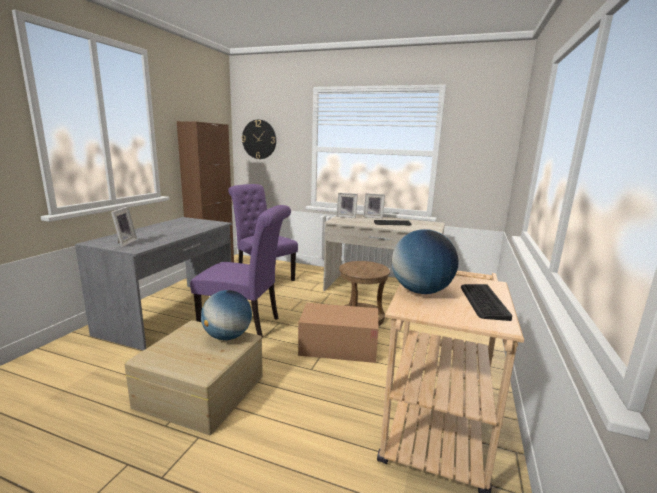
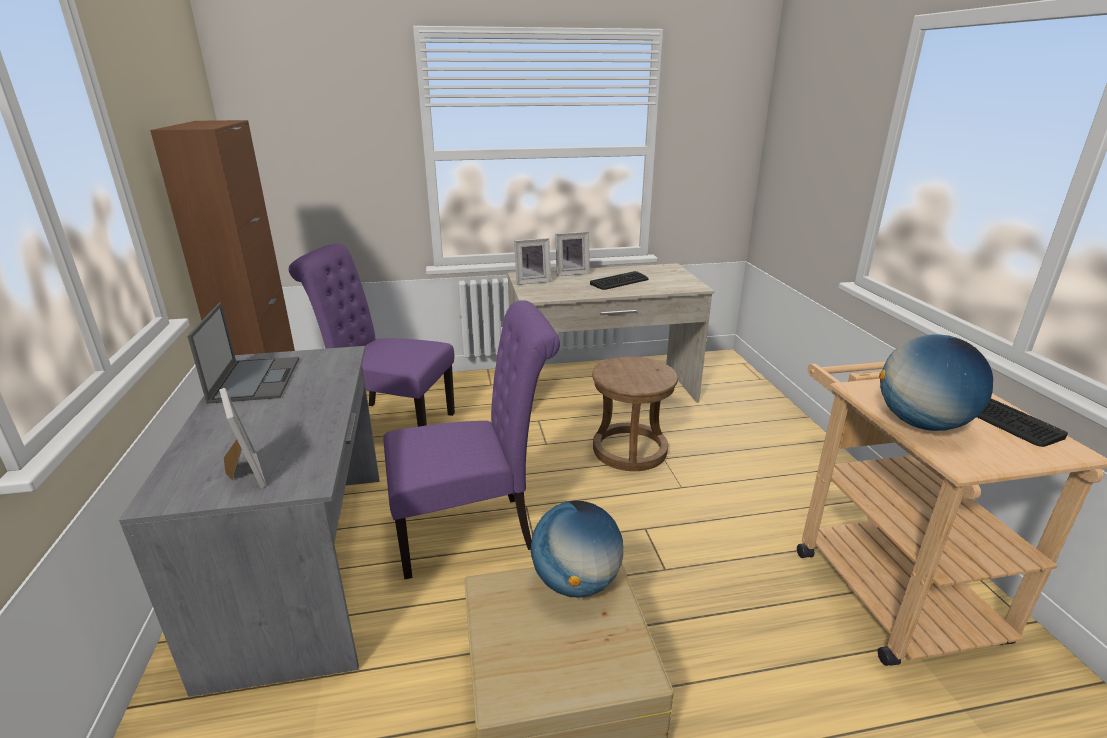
camera: 30 degrees left, 10 degrees up
wall clock [242,120,276,159] -> none
cardboard box [298,303,379,363] -> none
none -> laptop [187,303,299,404]

